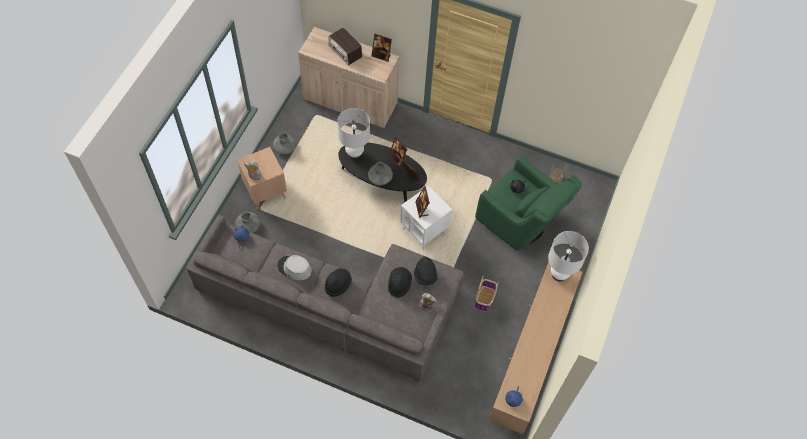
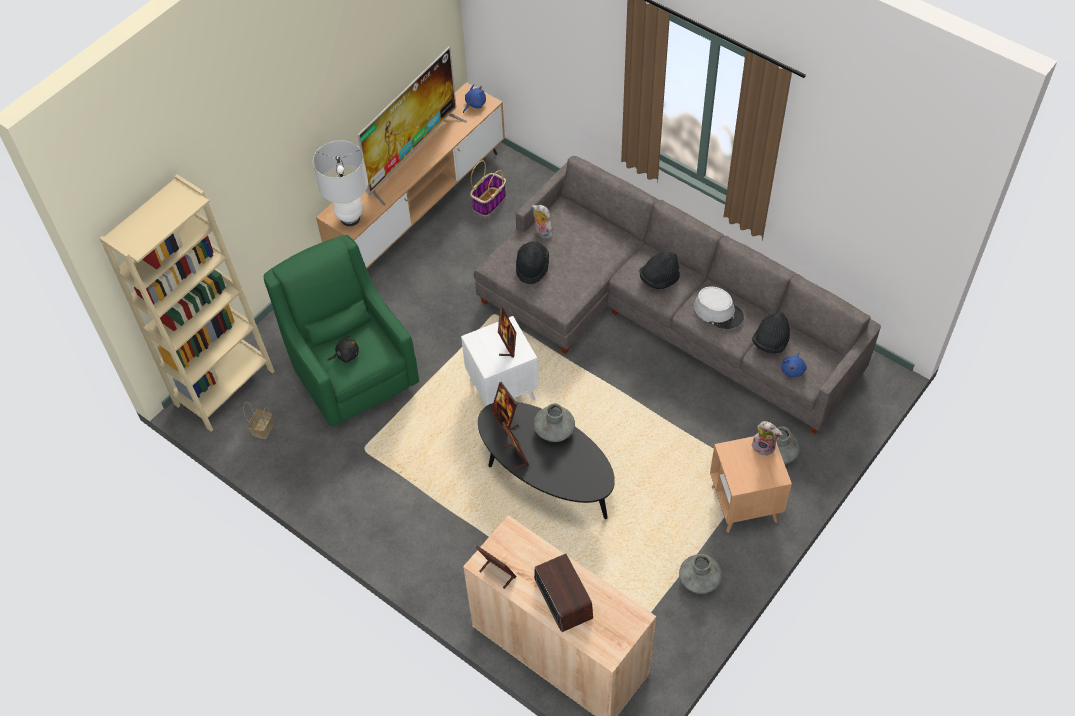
camera: 160 degrees left, 5 degrees down
white table lamp [338,108,370,159] -> none
black hat [388,267,412,298] -> black hat moved to [752,312,790,354]
basket [475,276,499,311] -> basket moved to [470,161,506,216]
none -> beige bookcase [100,175,275,431]
none -> television [358,46,467,206]

